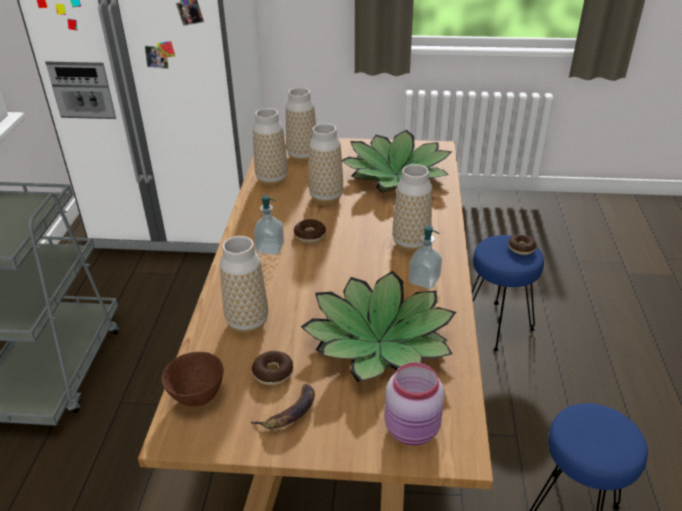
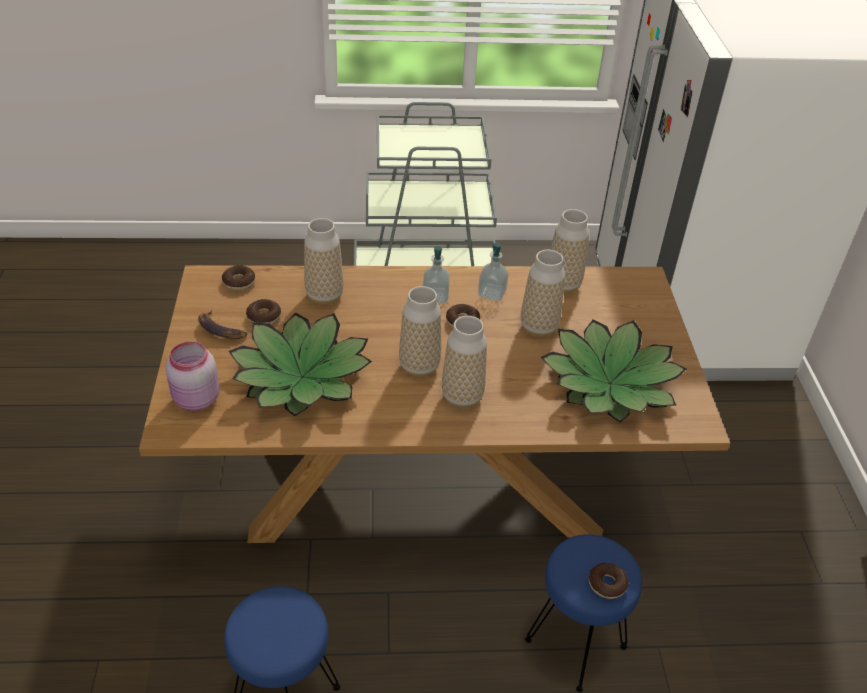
camera: 80 degrees right, 5 degrees up
brown bowl [162,352,224,406] -> donut [222,265,255,290]
vase [286,87,316,162] -> vase moved to [399,286,441,377]
soap dispenser [409,225,442,289] -> soap dispenser moved to [478,243,509,301]

